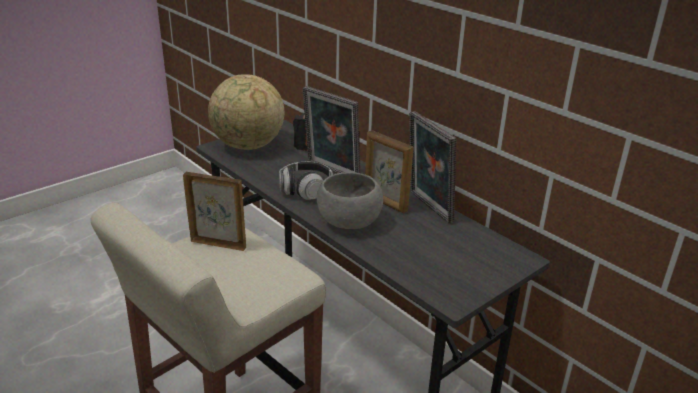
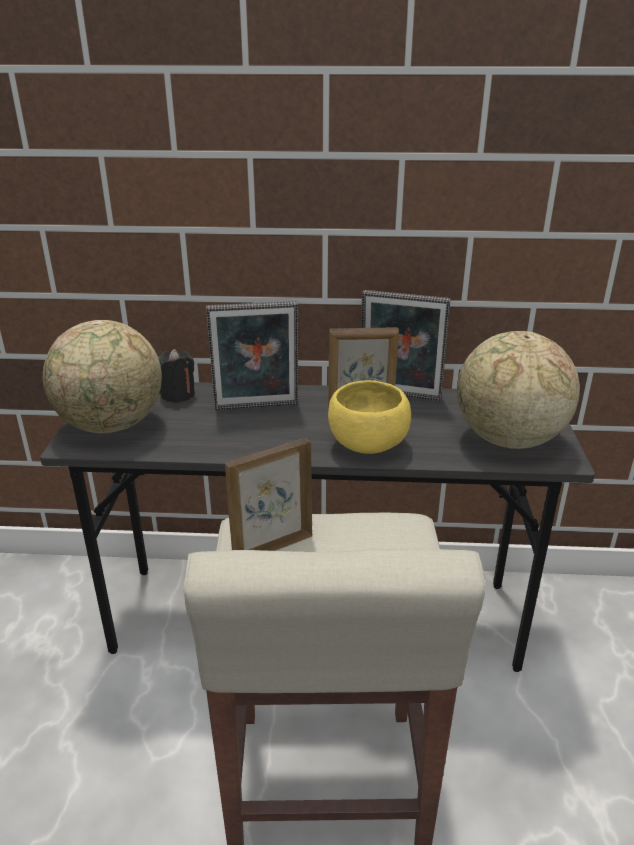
camera: 45 degrees left, 0 degrees up
headphones [279,162,332,200] -> none
grey bowl [317,172,383,229] -> yellow bowl [328,380,411,454]
none -> globe [457,331,580,449]

